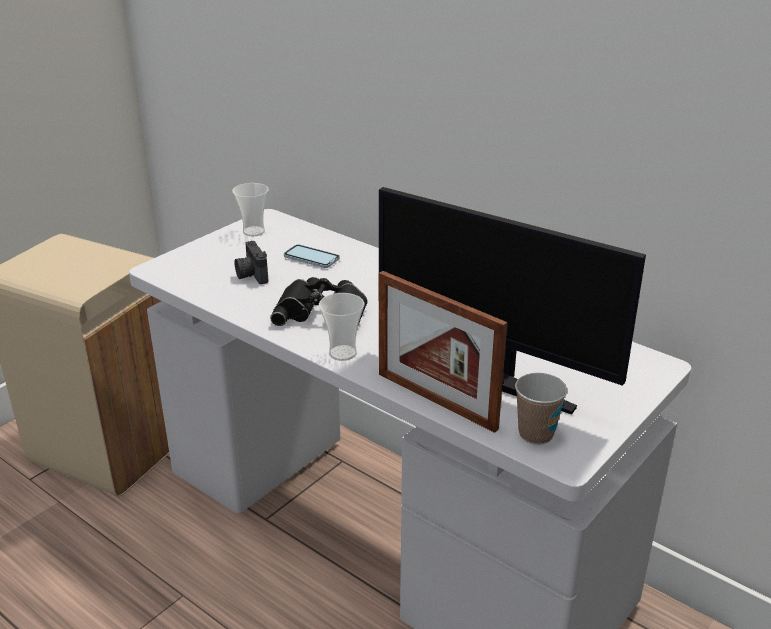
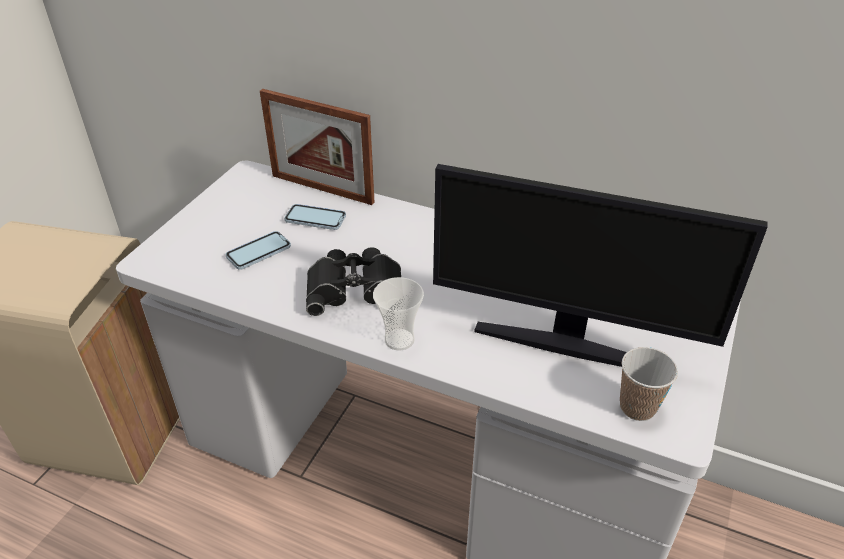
camera: 15 degrees left, 10 degrees up
cup [232,183,269,236] -> none
camera [234,241,268,284] -> phone [225,231,291,270]
picture frame [378,271,507,433] -> picture frame moved to [260,89,375,205]

